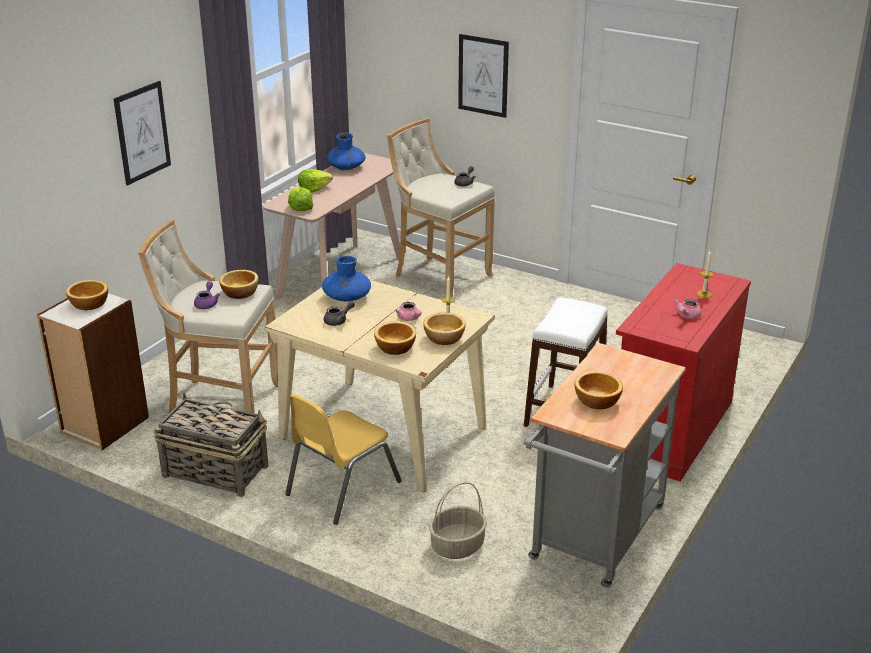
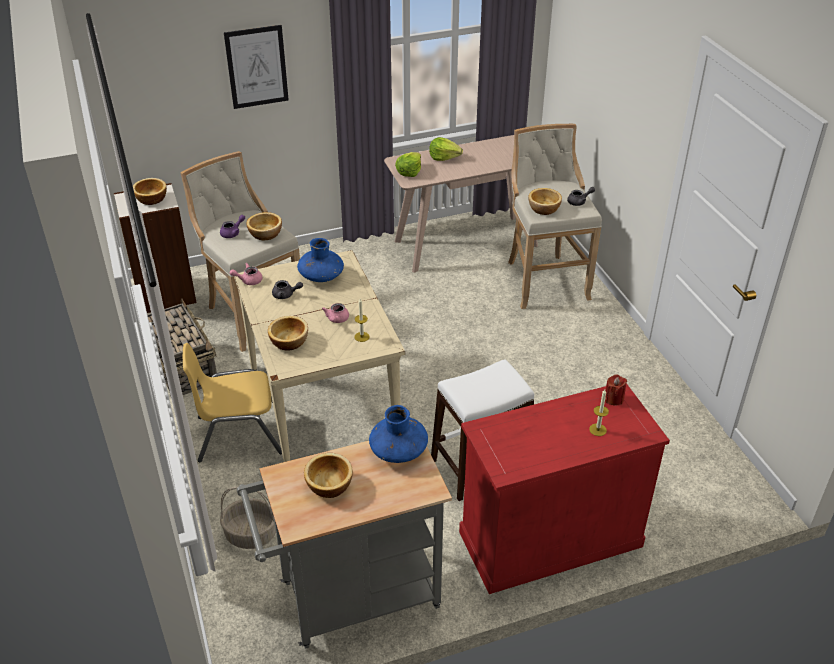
camera: 40 degrees right, 10 degrees up
blue vase [327,133,365,170] -> blue vase moved to [369,405,428,463]
bowl [423,313,466,345] -> bowl moved to [528,188,562,215]
picture [458,34,509,118] -> none
pink teapot [674,299,701,319] -> pink teapot moved to [229,263,263,285]
none -> red candle [605,374,627,406]

